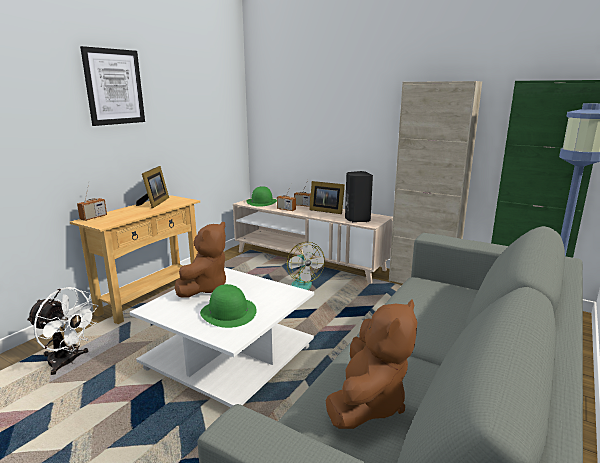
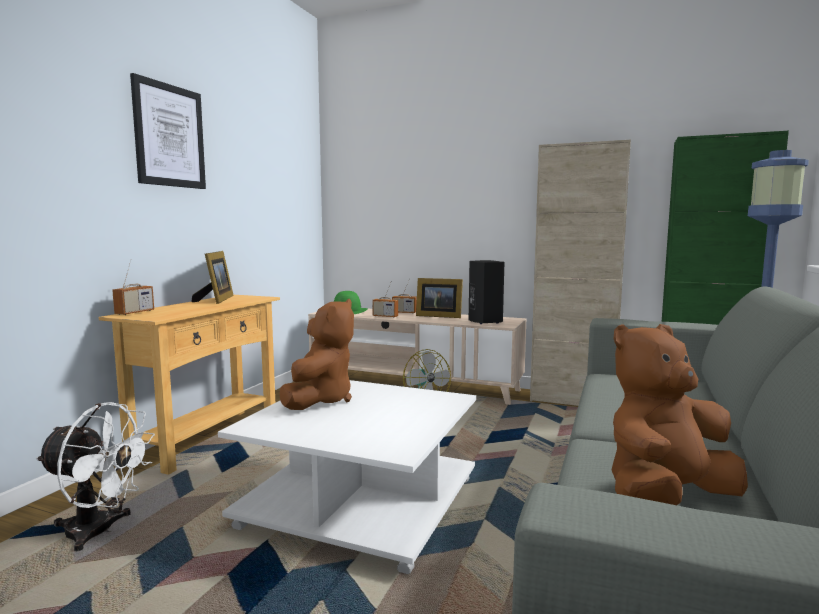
camera: 10 degrees left, 10 degrees down
green hat [200,284,257,328] -> none
brown plush toy [326,300,417,429] -> brown plush toy turned 135 degrees counterclockwise [612,324,748,505]

